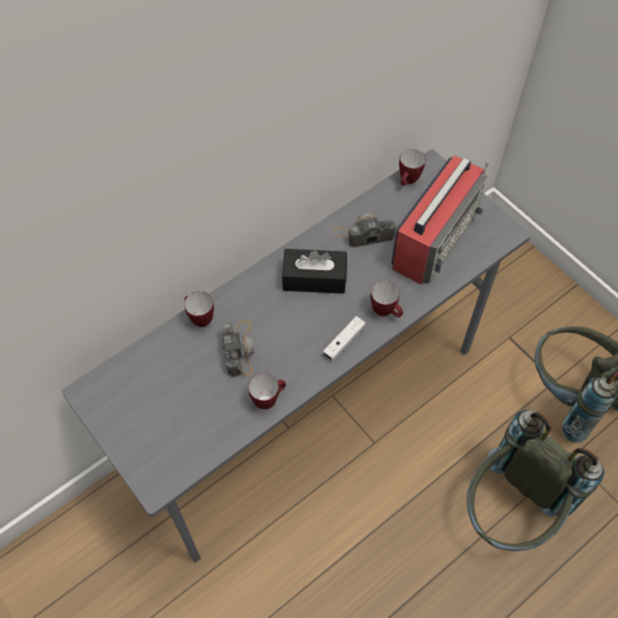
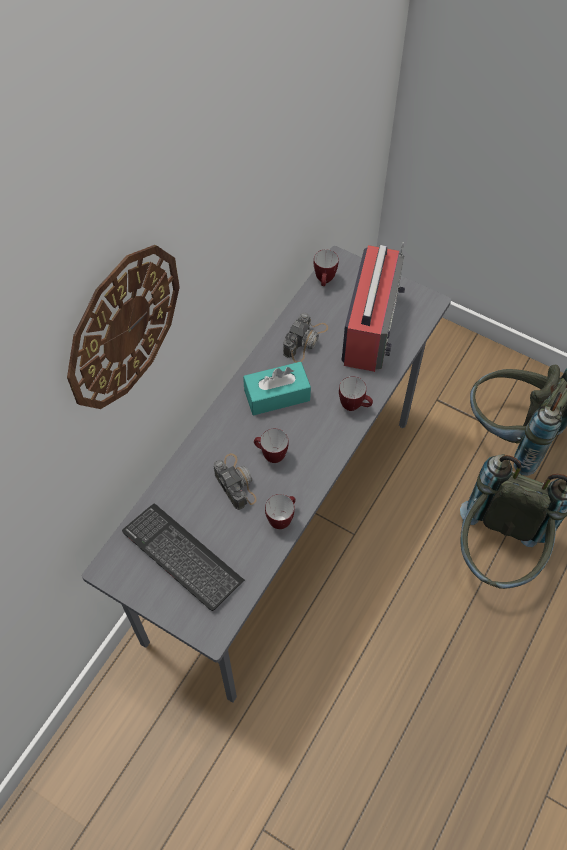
camera: 20 degrees left, 0 degrees up
mug [184,291,214,327] -> mug moved to [254,429,288,463]
black tissue box [282,249,347,294] -> turquoise tissue box [243,362,311,416]
white game controller [323,316,365,361] -> none
camera [334,212,396,247] -> camera turned 150 degrees clockwise [283,312,328,363]
none -> wall clock [67,245,180,409]
none -> keyboard [122,503,245,611]

